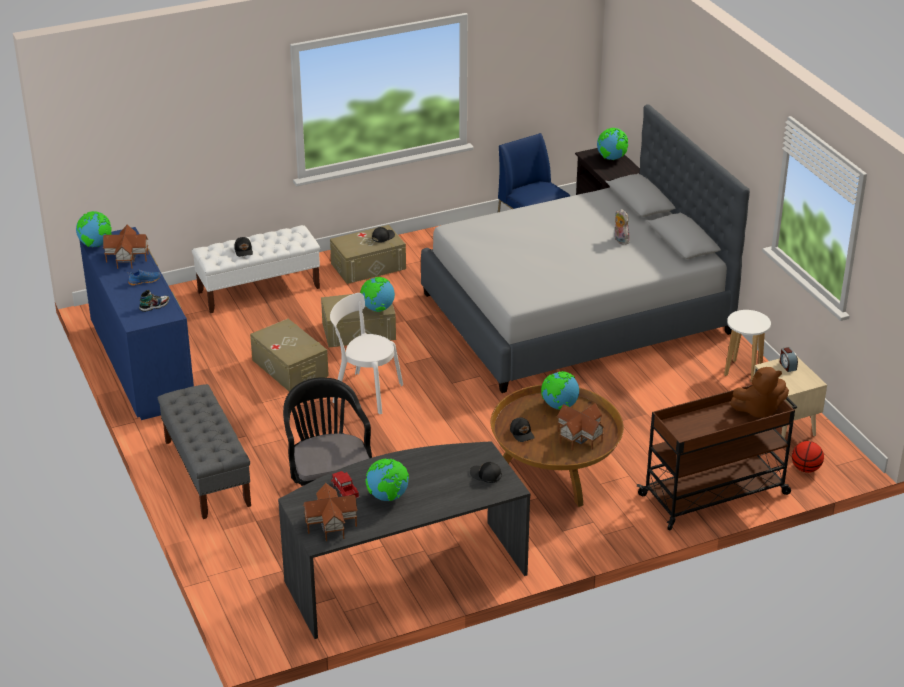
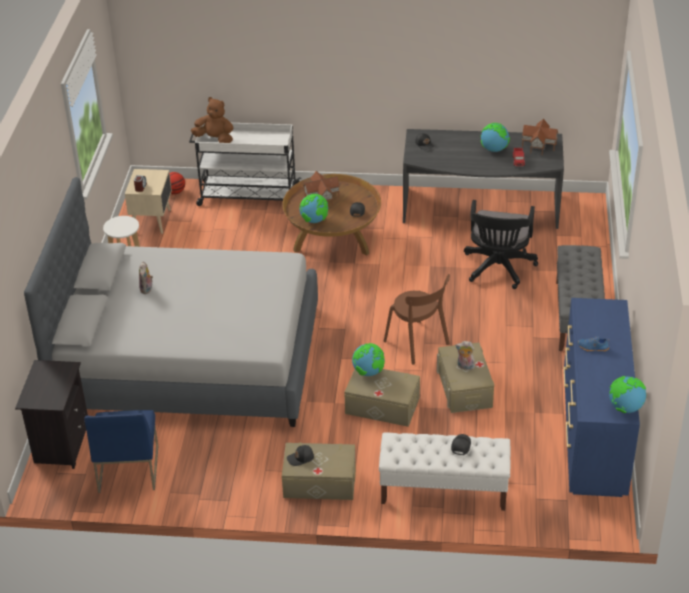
camera: 150 degrees left, 5 degrees up
toy house [103,225,149,269] -> none
shoe [139,290,169,312] -> none
white chair [330,293,403,414] -> brown chair [384,274,450,365]
globe [597,128,628,160] -> none
brown cart [637,385,797,530] -> white cart [189,122,301,206]
none -> plush toy [455,341,476,370]

